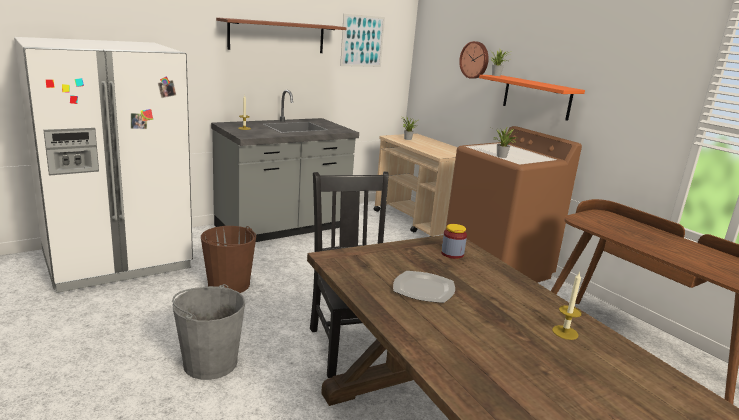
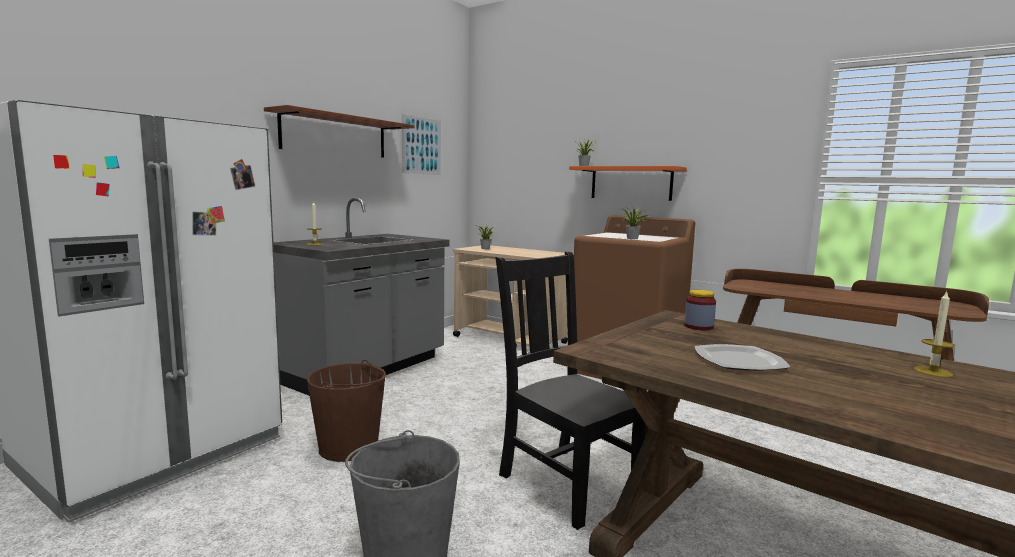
camera: 20 degrees left, 10 degrees down
wall clock [459,41,489,79] -> none

